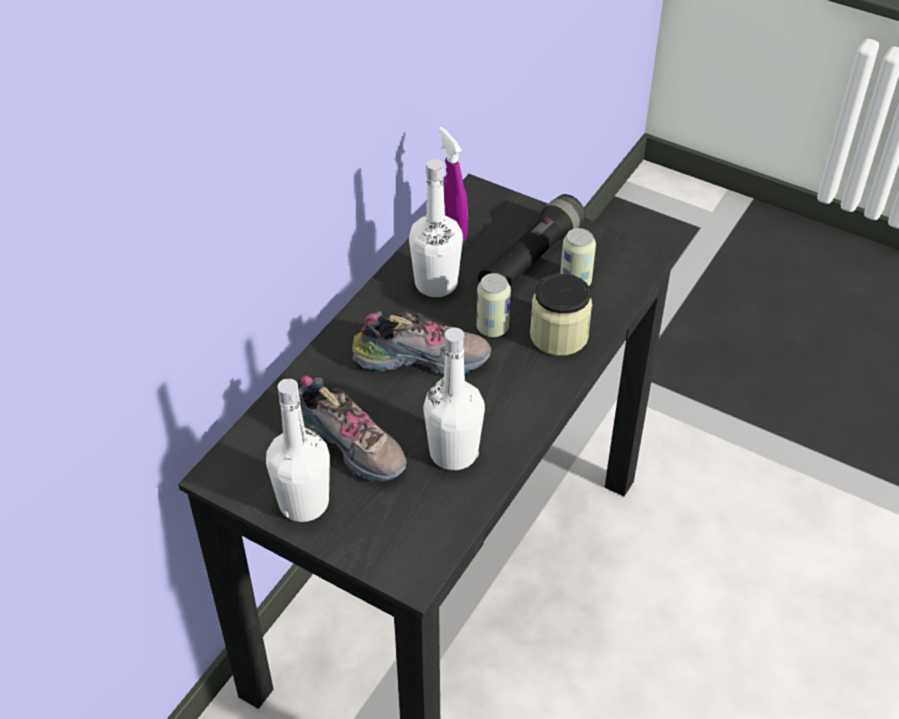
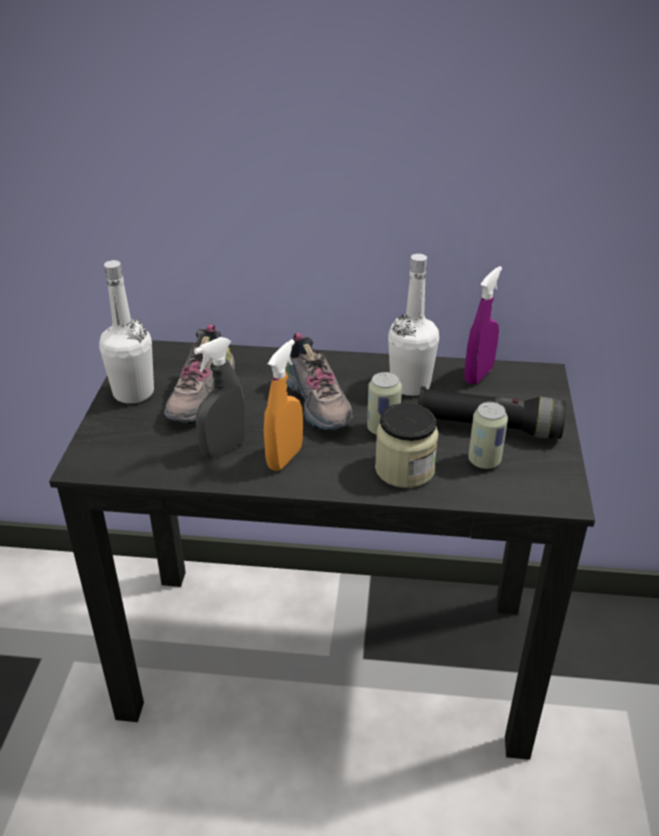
camera: 65 degrees right, 10 degrees down
white bottle [423,328,485,470] -> grey spray bottle [194,337,246,458]
none -> orange spray bottle [264,339,303,471]

